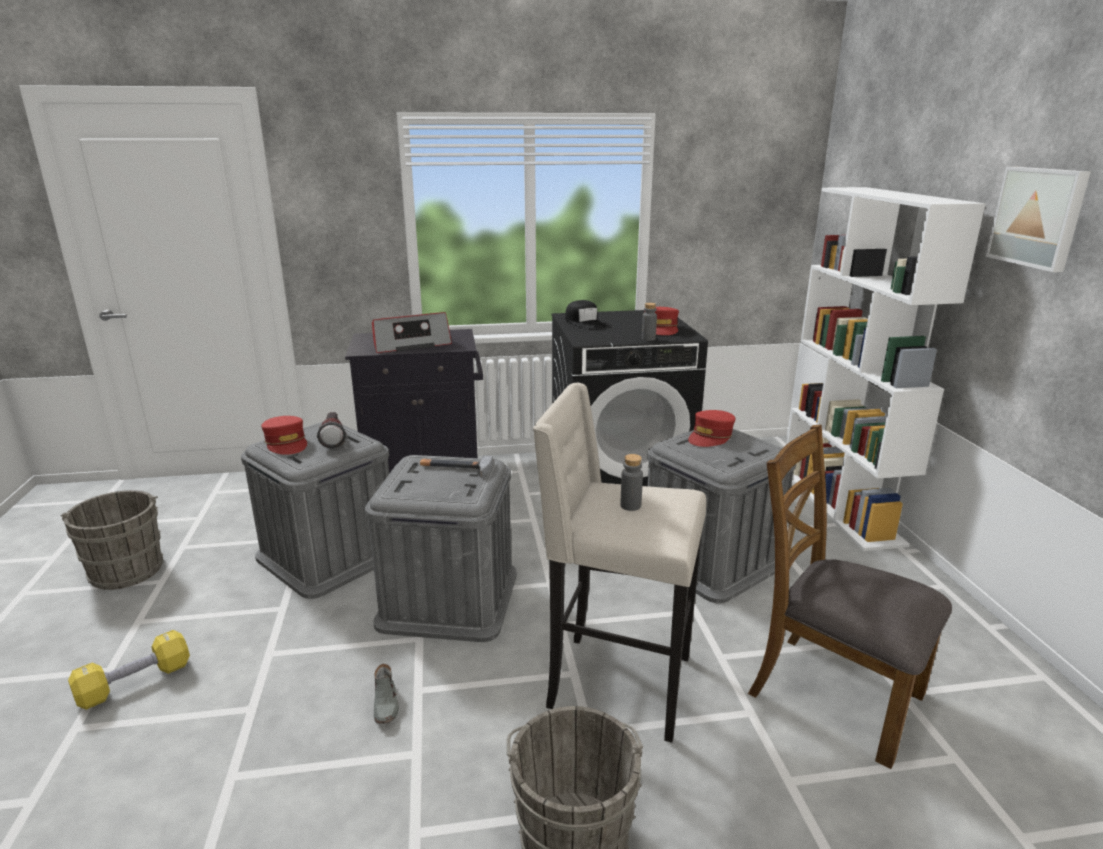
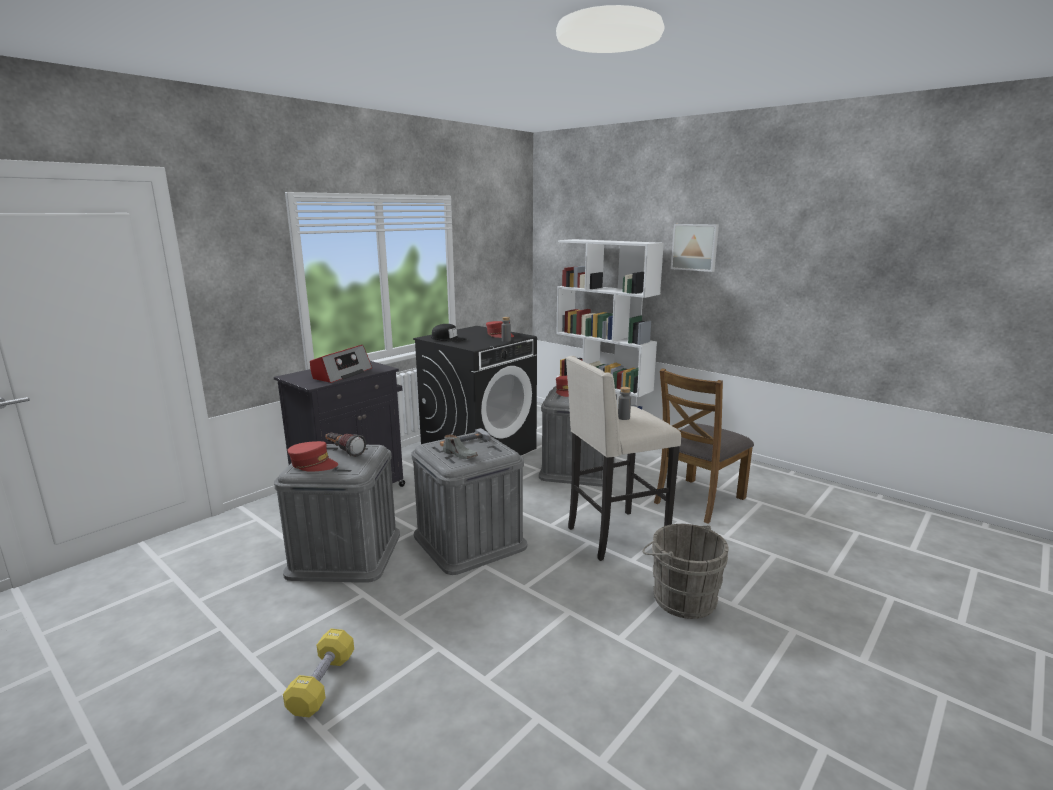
camera: 40 degrees left, 5 degrees down
grey bucket [60,490,163,590] -> none
grey shoe [374,664,399,724] -> grey shoe moved to [443,435,478,459]
brown chair [748,425,952,769] -> brown chair turned 45 degrees counterclockwise [654,368,754,524]

